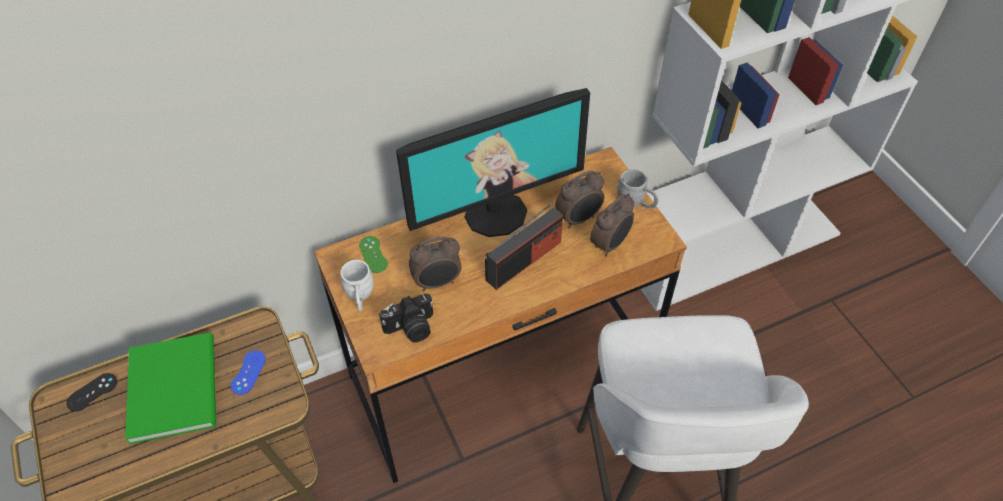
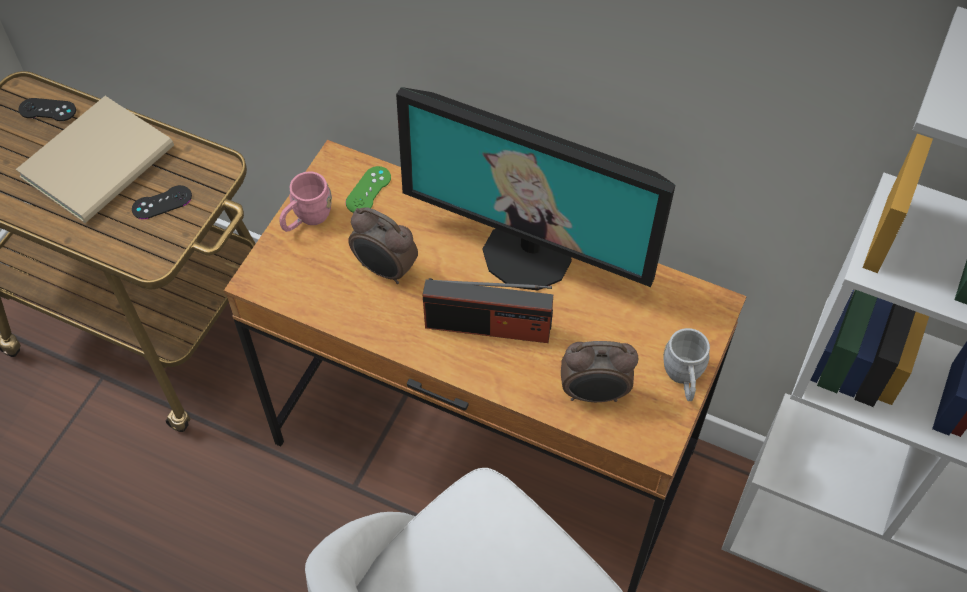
camera: 50 degrees right, 5 degrees up
green book [125,333,216,444] -> beige book [16,96,174,223]
blue game controller [231,350,266,395] -> black game controller [132,185,192,219]
white mug [340,260,373,311] -> pink mug [279,171,332,232]
camera [379,293,434,343] -> none
alarm clock [555,170,604,228] -> none

